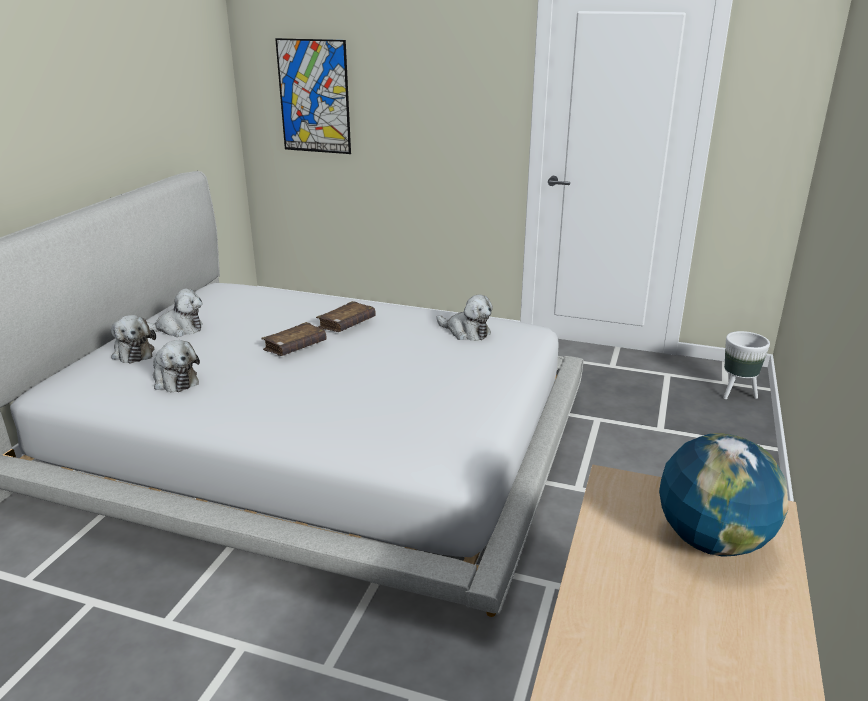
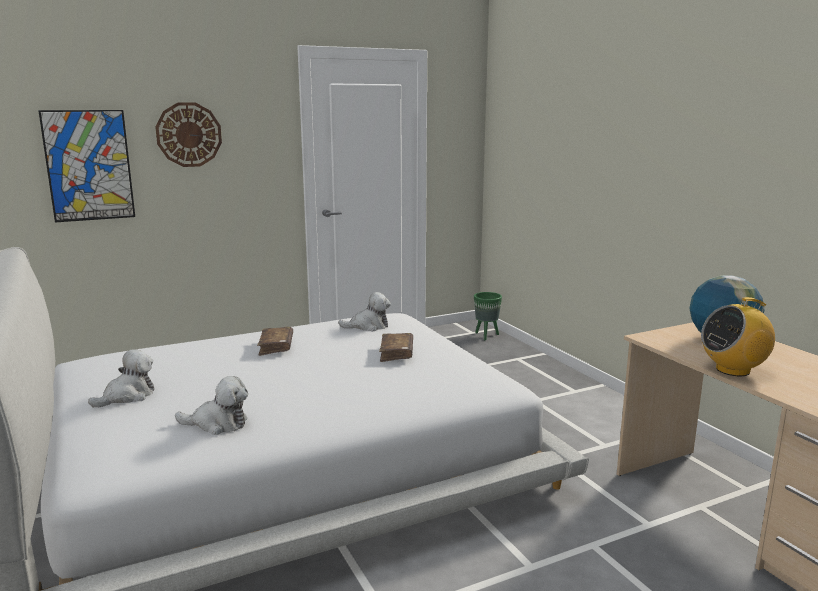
camera: 45 degrees left, 10 degrees down
plush toy [111,315,156,363] -> none
brown book [261,322,326,356] -> brown book moved to [379,333,413,362]
white planter [723,331,770,399] -> green planter [474,292,502,340]
none -> wall clock [155,102,222,167]
none -> radio [701,297,775,376]

